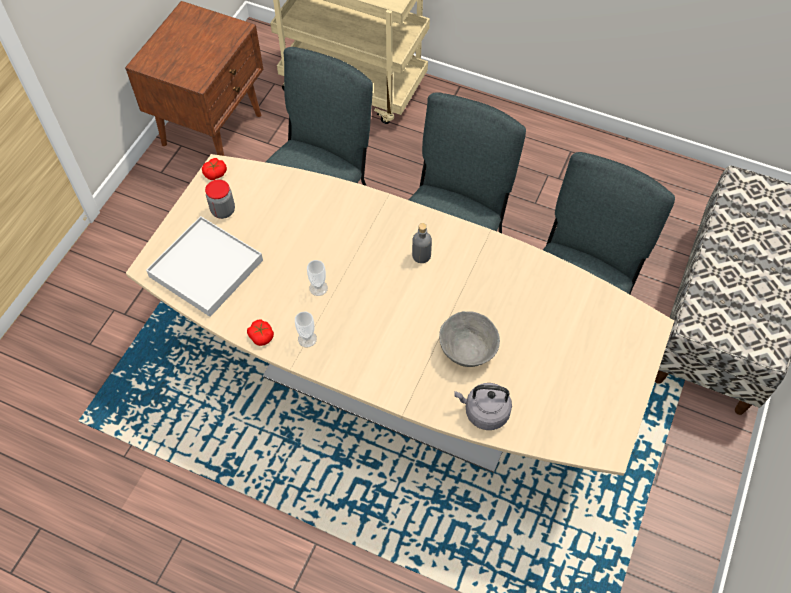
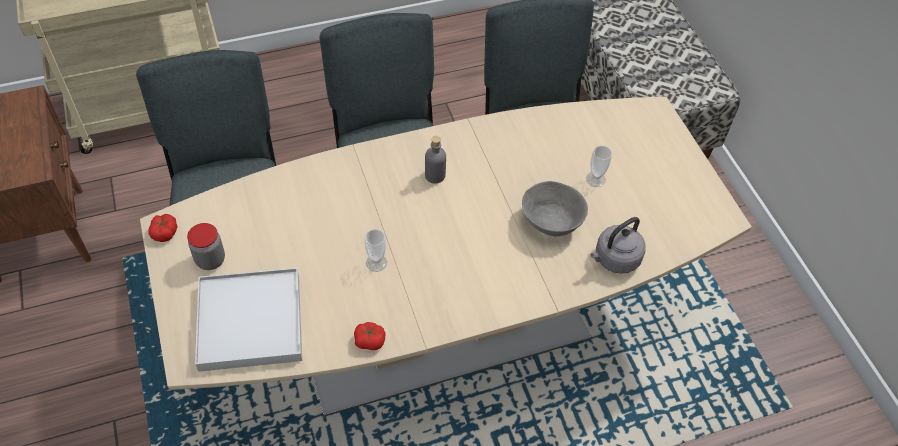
camera: 45 degrees left, 5 degrees down
cup [295,312,317,347] -> cup moved to [586,146,612,187]

